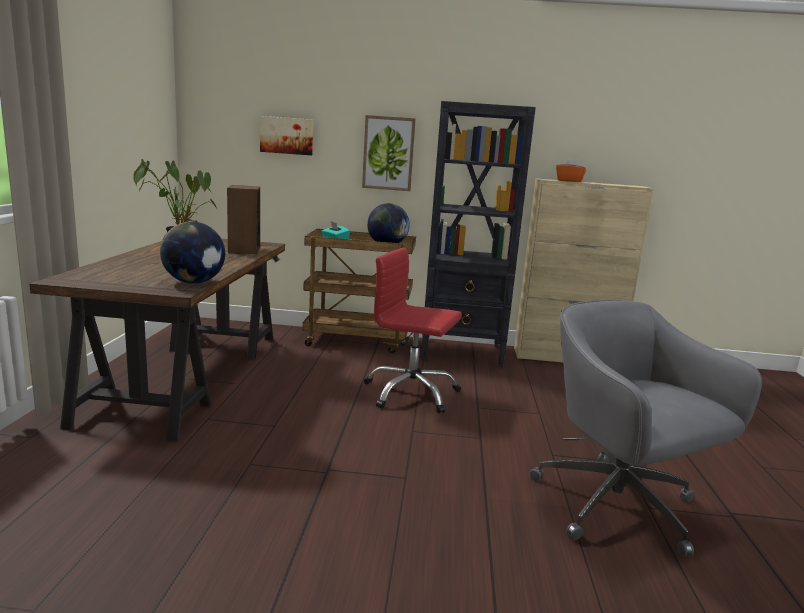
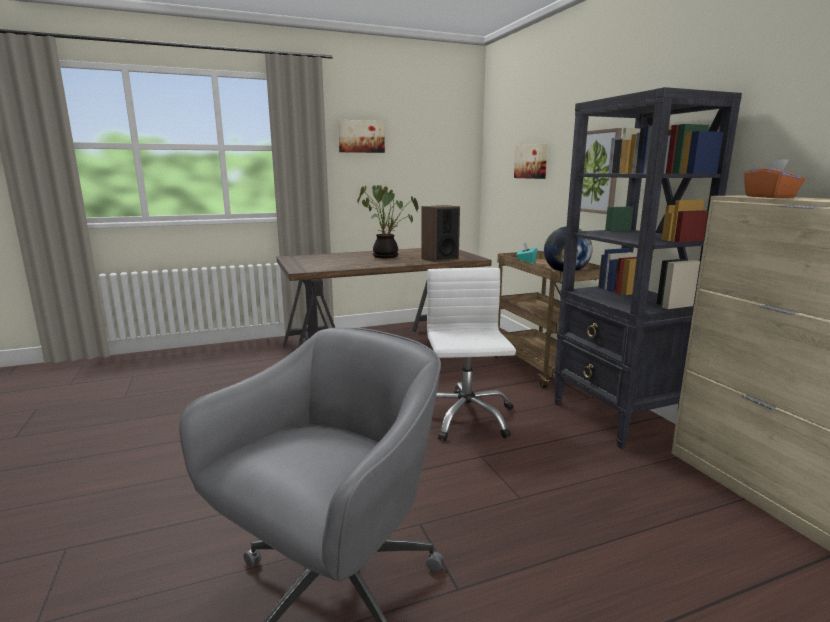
camera: 65 degrees right, 0 degrees up
globe [160,222,225,283] -> none
red office chair [364,247,462,413] -> white office chair [427,268,516,441]
none -> picture [338,120,385,153]

